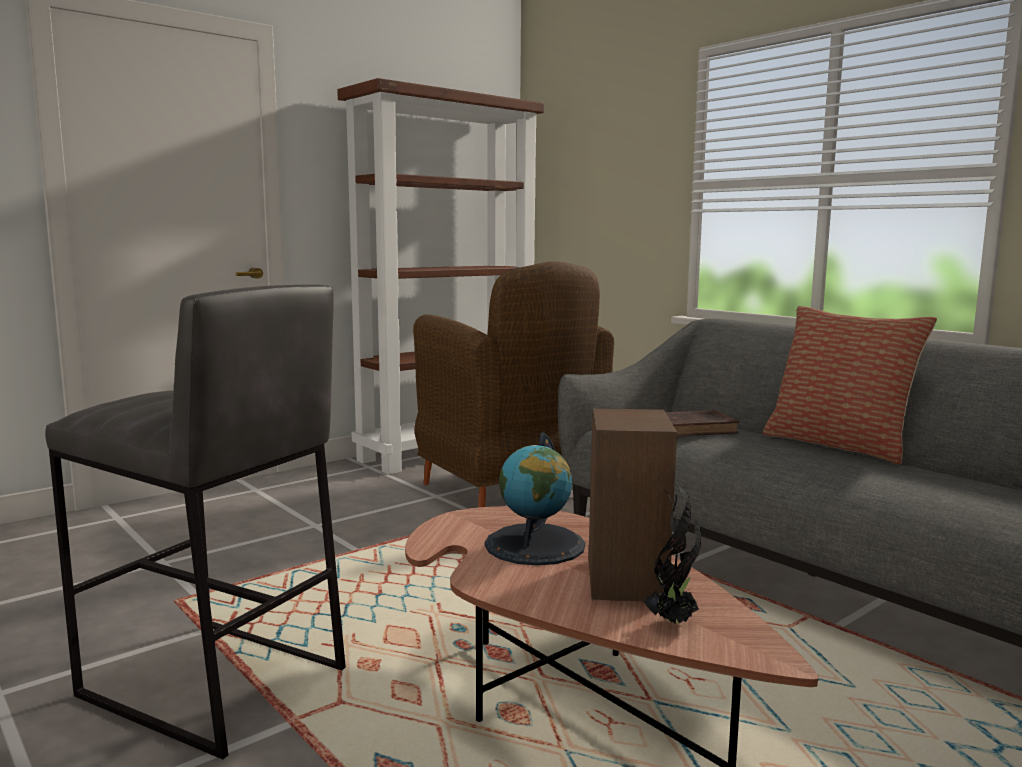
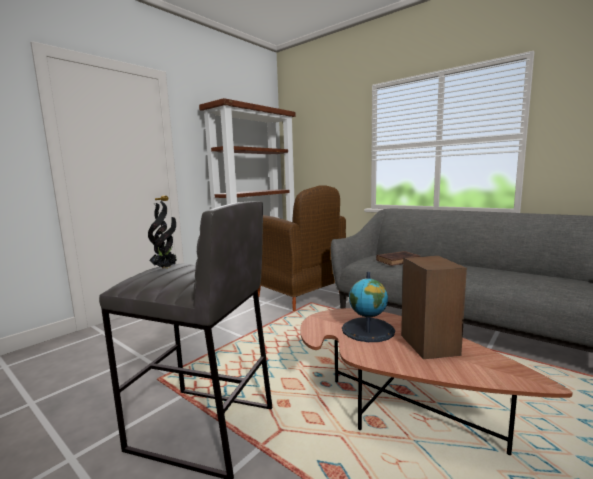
camera: 10 degrees left, 0 degrees up
potted plant [643,485,701,624] -> potted plant moved to [148,201,177,269]
pillow [763,306,937,464] -> none

